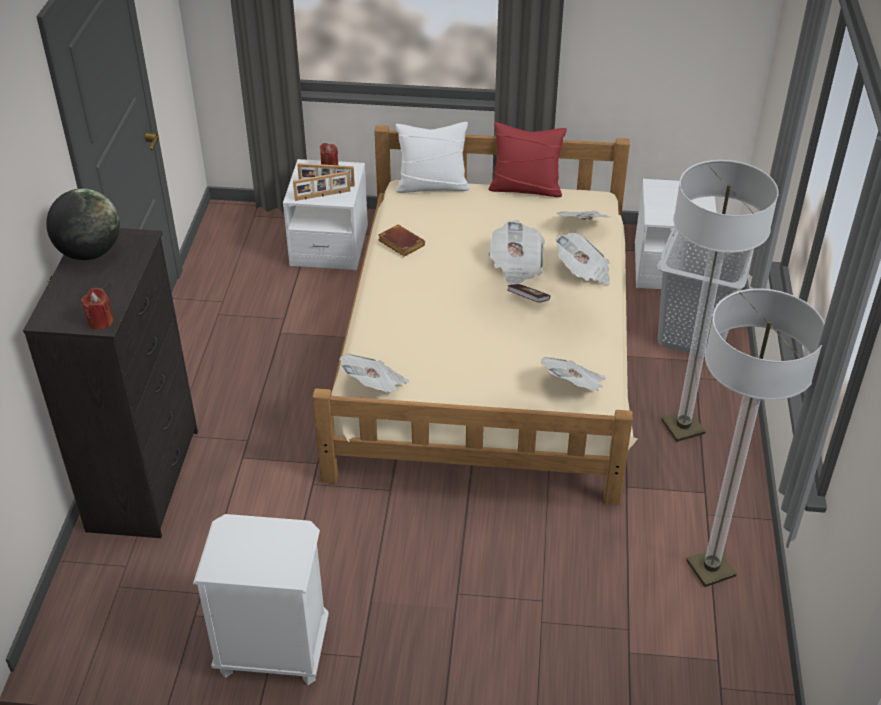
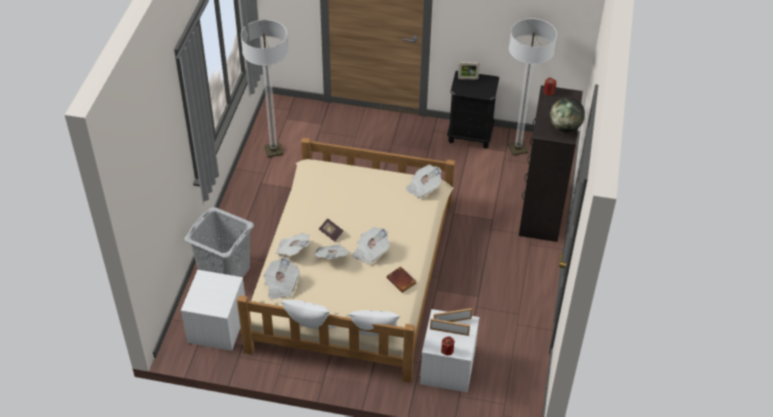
camera: 175 degrees left, 5 degrees up
white nightstand [193,514,329,685] -> black nightstand [447,71,499,149]
red pillow [488,122,567,197] -> white pillow [280,300,336,329]
newspaper [541,357,606,391] -> newspaper moved to [352,227,390,264]
floor lamp [662,160,779,442] -> floor lamp moved to [508,18,557,156]
none -> picture frame [458,62,480,79]

